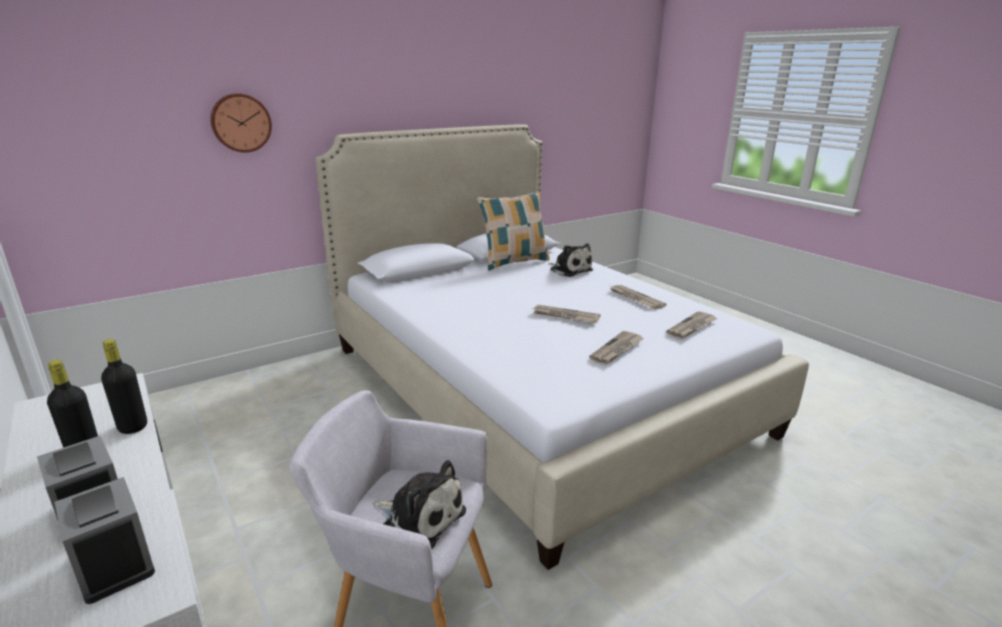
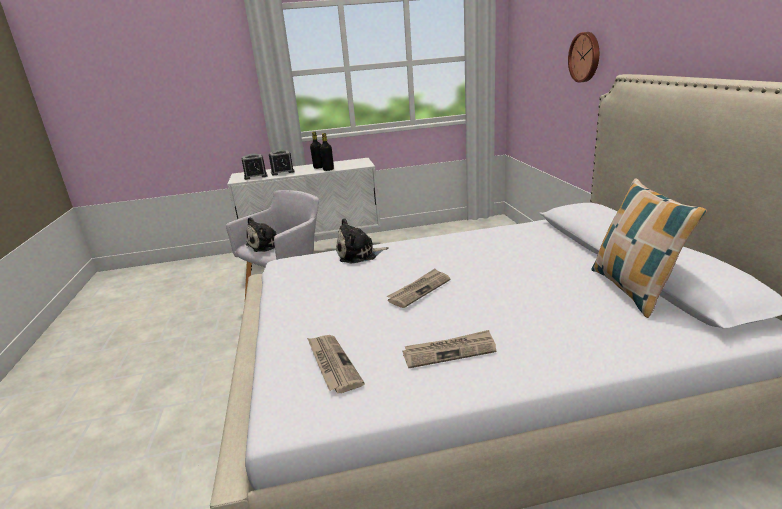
camera: 115 degrees right, 0 degrees up
plush toy [548,243,593,277] -> plush toy moved to [336,218,389,264]
newspaper [589,331,644,364] -> none

